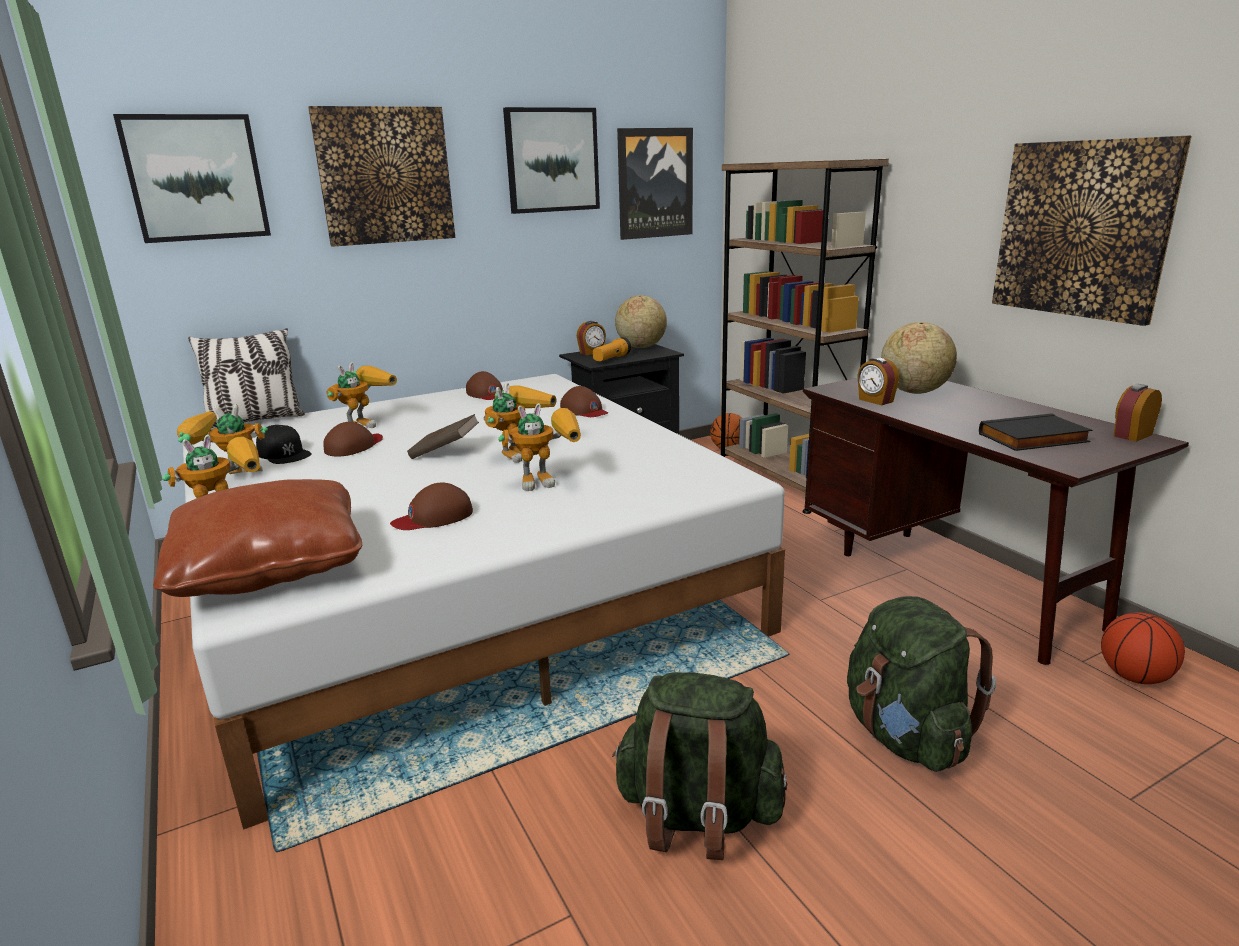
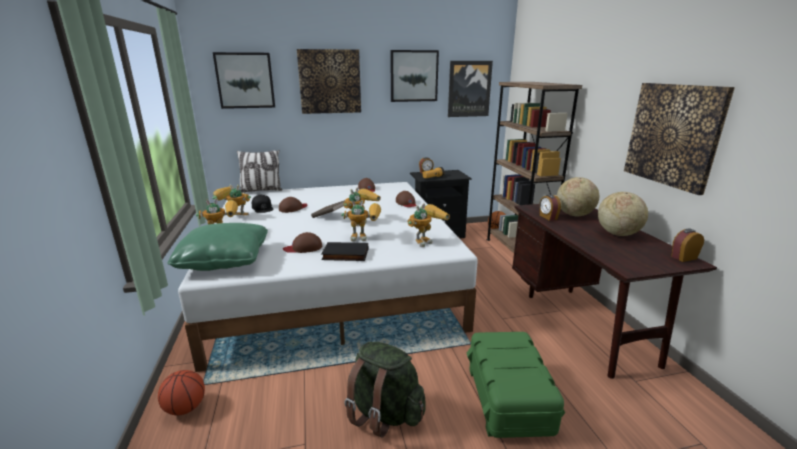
camera: 15 degrees right, 0 degrees up
brown pillow [153,479,362,597] -> green pillow [167,223,268,271]
toy robot [327,362,397,428] -> toy robot moved to [407,203,450,247]
globe [615,295,667,348] -> globe moved to [598,192,648,236]
green backpack [847,596,996,772] -> green storage box [467,332,565,438]
black book [979,413,1092,451] -> black book moved to [321,242,368,261]
basketball [1101,612,1185,684] -> basketball moved to [158,370,205,415]

